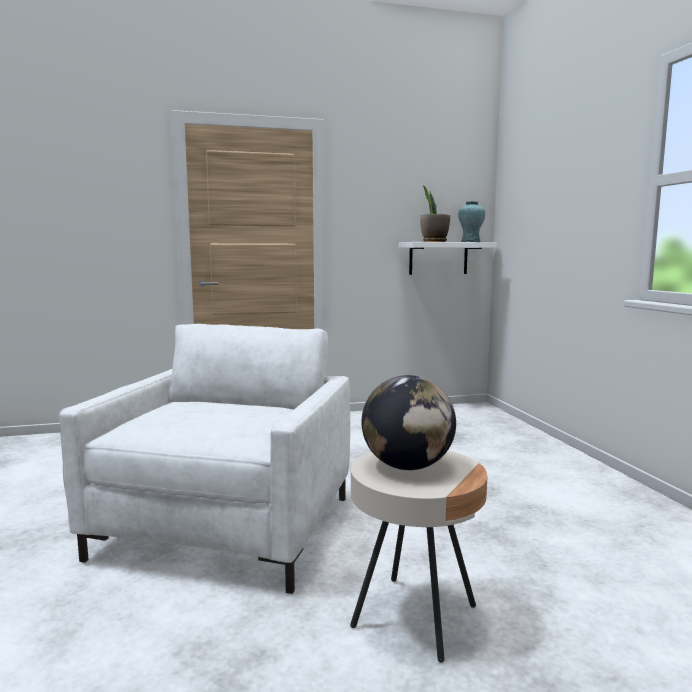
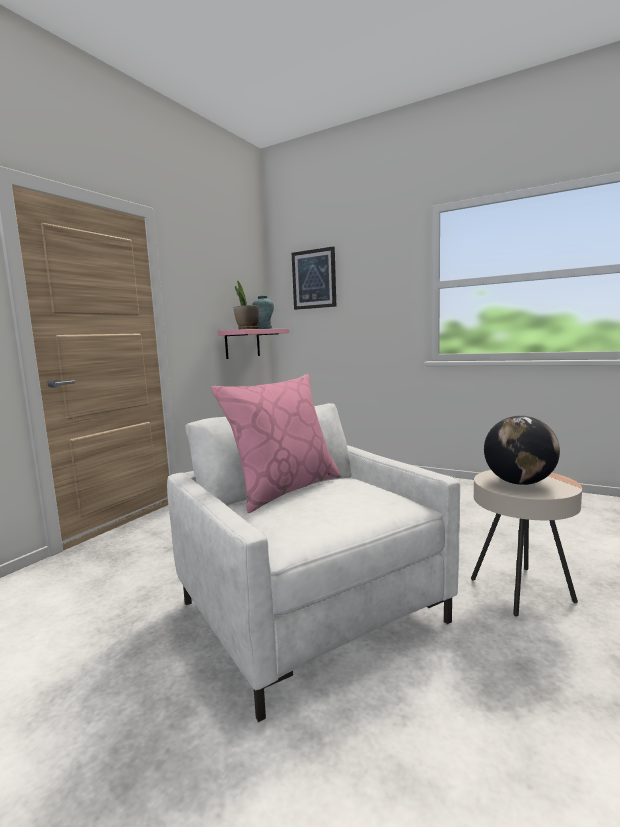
camera: 45 degrees left, 0 degrees up
white shelf [399,242,497,275] -> pink shelf [217,329,289,359]
none -> pink pillow [211,374,341,513]
none -> picture [292,246,336,310]

